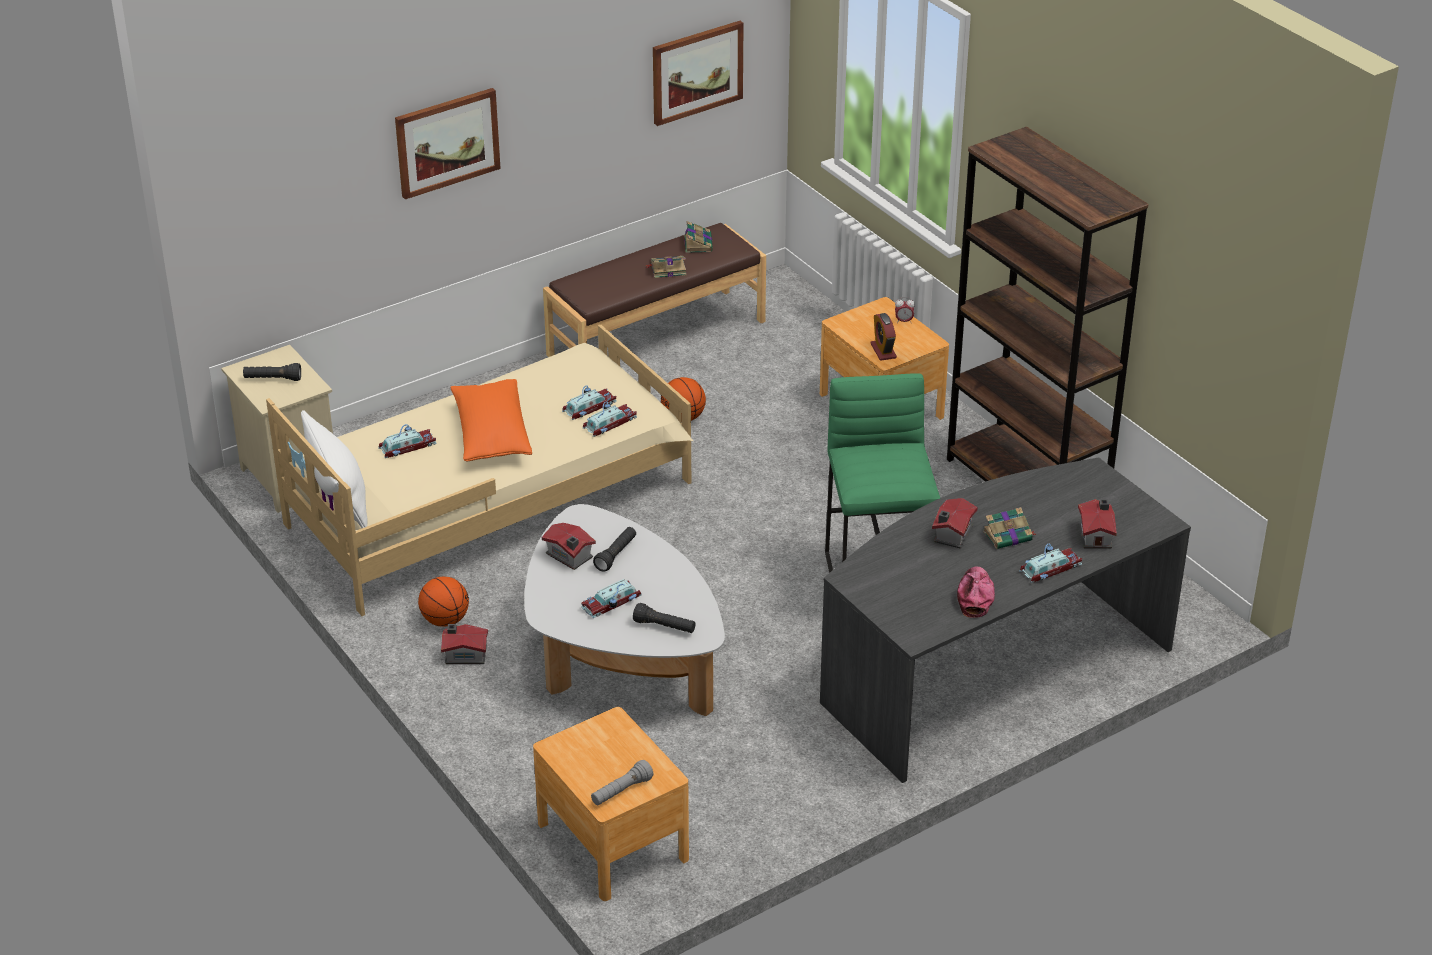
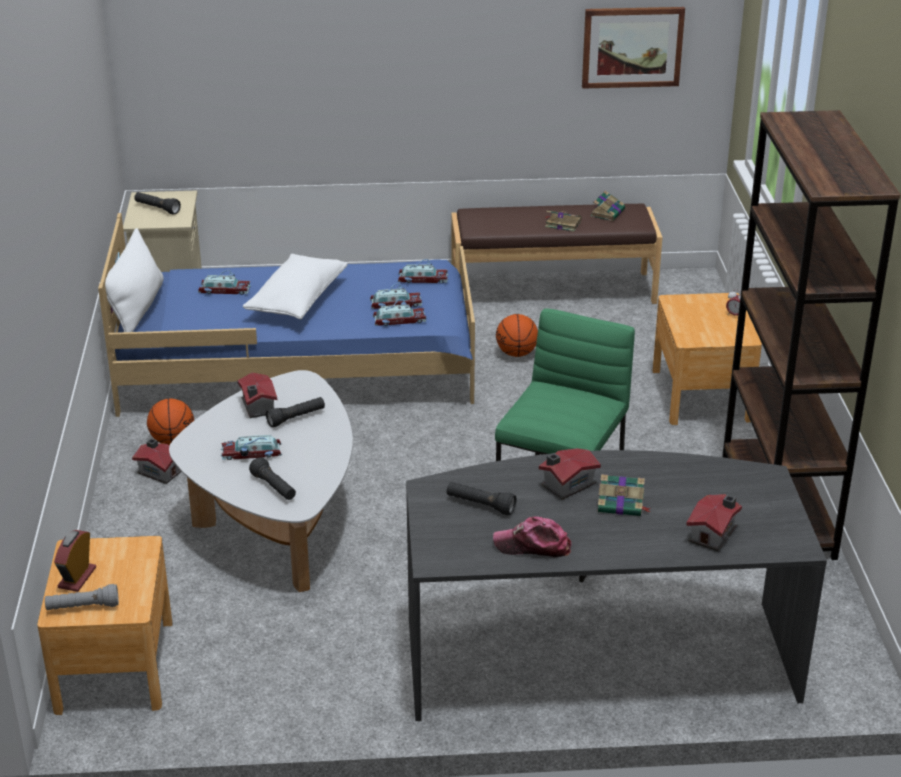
camera: 30 degrees right, 5 degrees down
beige bed [266,325,693,616] -> blue bed [98,213,475,417]
picture [395,88,501,199] -> none
orange pillow [450,379,532,461] -> white pillow [243,254,347,319]
alarm clock [870,313,897,361] -> alarm clock moved to [54,530,96,592]
cap [957,566,995,618] -> cap turned 120 degrees counterclockwise [493,517,572,557]
toy car [1020,543,1082,583] -> toy car moved to [398,259,448,283]
none -> black flashlight [447,482,517,515]

